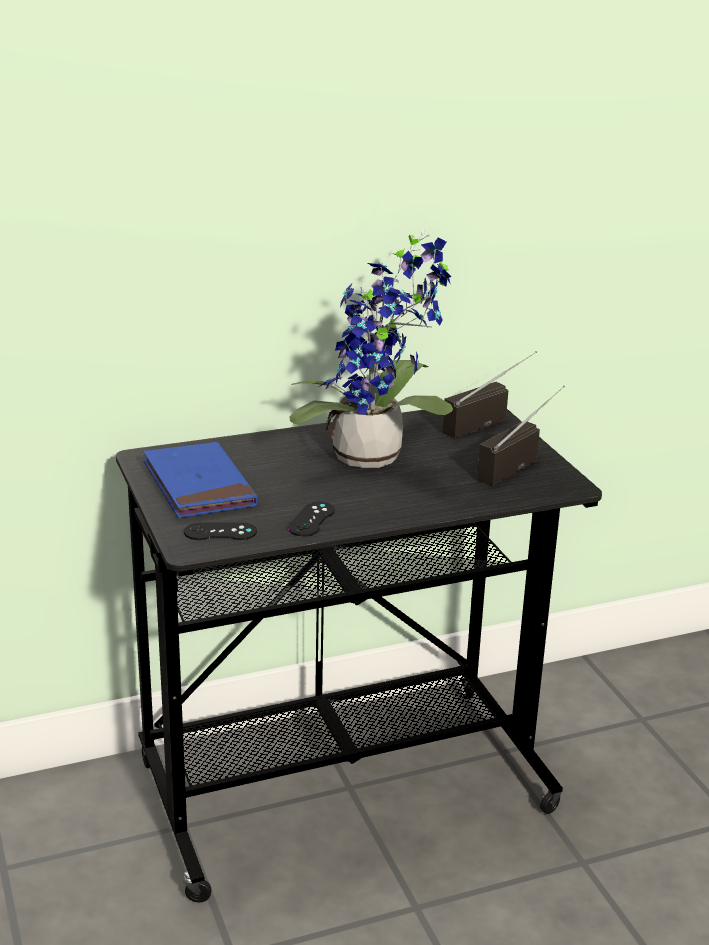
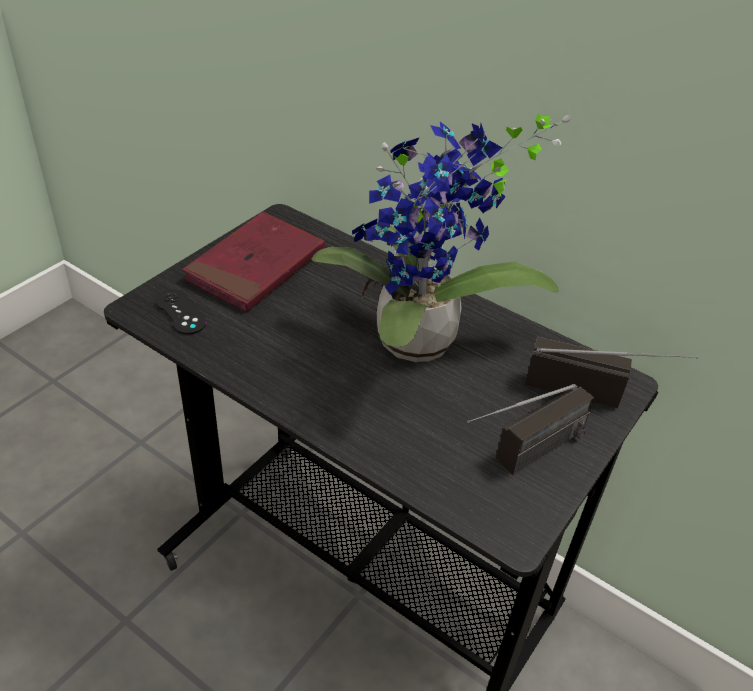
camera: 55 degrees right, 15 degrees up
blue book [143,442,257,518] -> red book [182,212,325,312]
black game controller [288,502,335,536] -> none
radio [476,386,565,486] -> radio turned 135 degrees clockwise [467,384,594,475]

